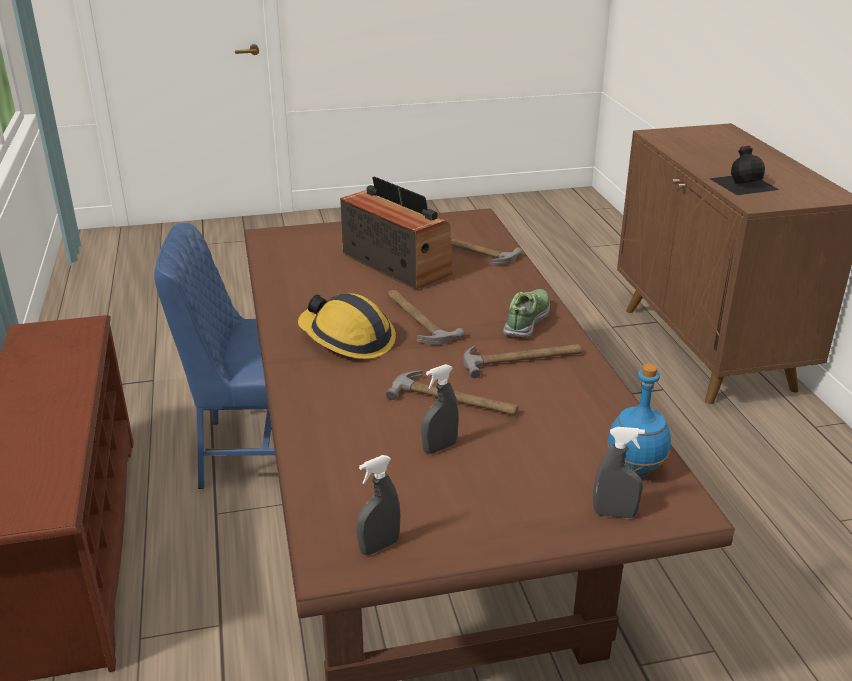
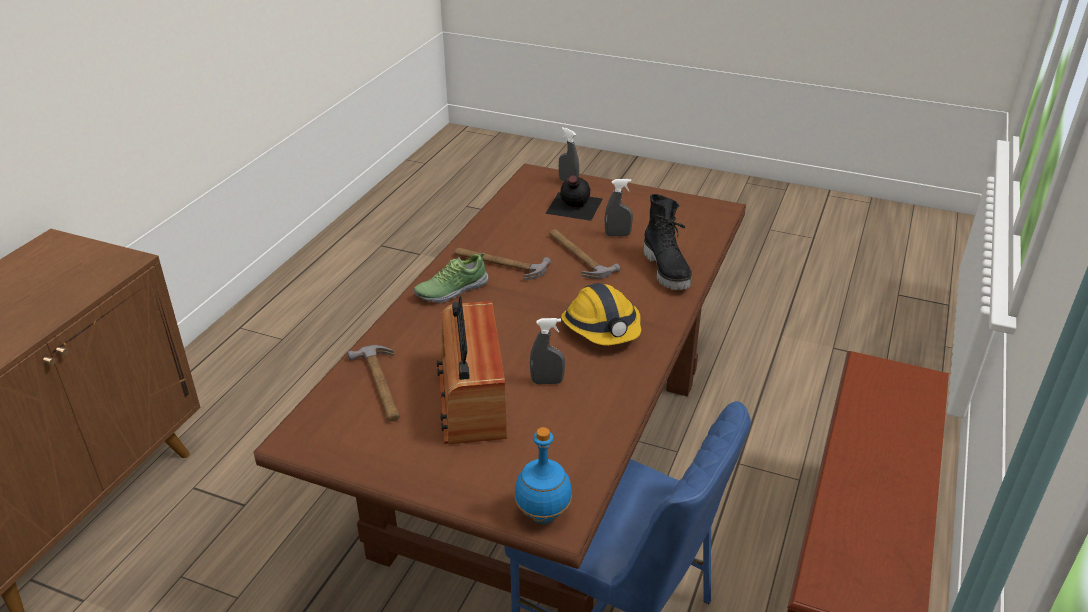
camera: 145 degrees left, 5 degrees up
grey spray bottle [356,455,400,555] -> grey spray bottle moved to [530,318,565,384]
hammer [387,290,464,345] -> none
blue bottle [607,364,671,477] -> blue bottle moved to [514,427,572,524]
black bottle [709,145,779,195] -> black bottle moved to [545,175,602,221]
none -> black boot [643,194,692,290]

